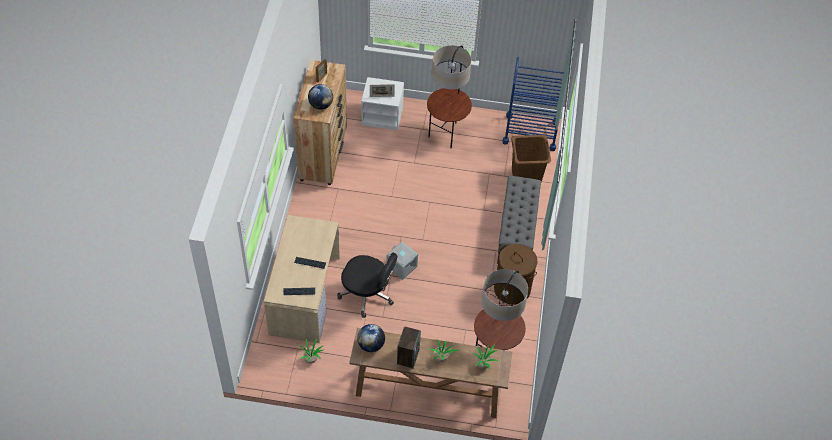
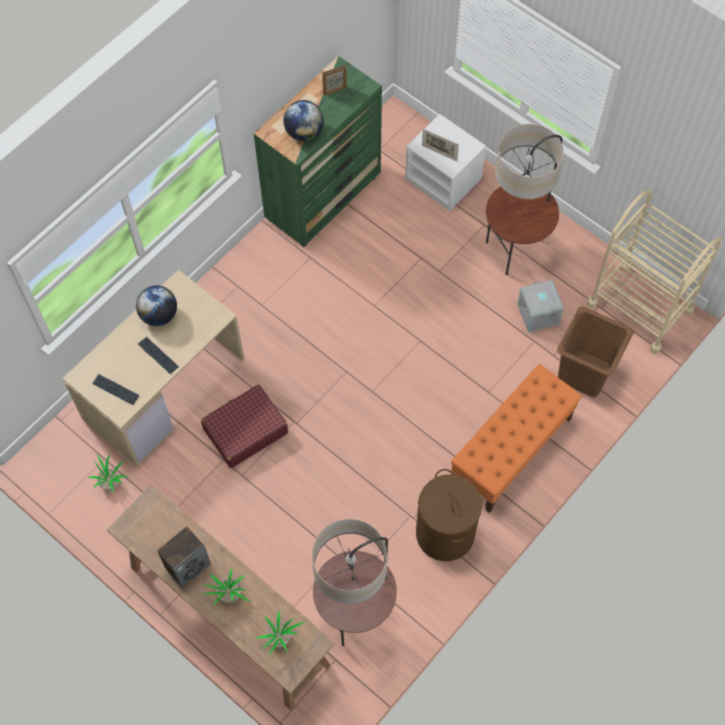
camera: 35 degrees right, 10 degrees up
brown dresser [293,60,347,185] -> green dresser [254,56,382,247]
black office chair [337,253,398,318] -> red suitcase [201,384,288,468]
globe [357,324,385,352] -> globe moved to [136,285,177,326]
grey storage box [386,242,418,280] -> grey storage box moved to [517,280,564,332]
grey bench [497,176,541,264] -> orange bench [451,364,582,513]
blue cart [502,57,565,151] -> beige cart [586,190,722,354]

